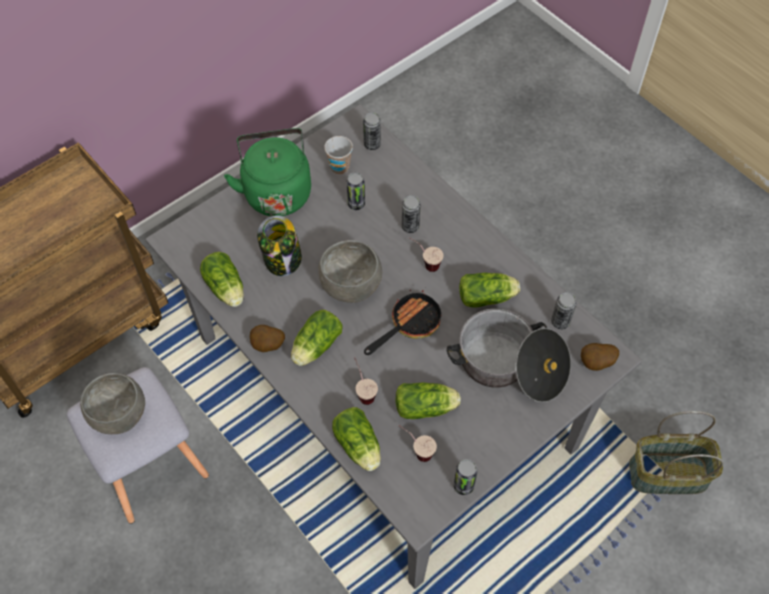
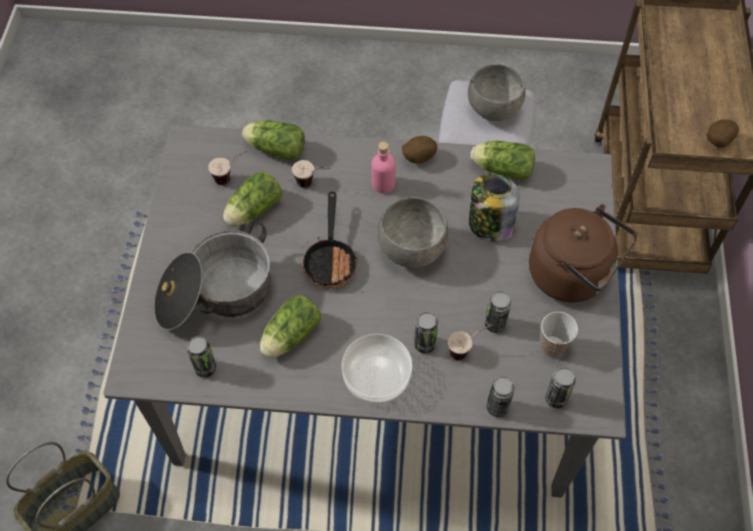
camera: 135 degrees right, 0 degrees up
green kettle [224,128,311,216] -> brown kettle [529,204,637,303]
lettuce [291,310,343,366] -> pink bottle [371,142,396,194]
cup [409,237,444,272] -> cup moved to [448,324,493,360]
can [454,459,478,495] -> can moved to [486,376,515,417]
potato [581,343,619,371] -> potato moved to [707,119,739,148]
none -> bowl [342,334,412,404]

